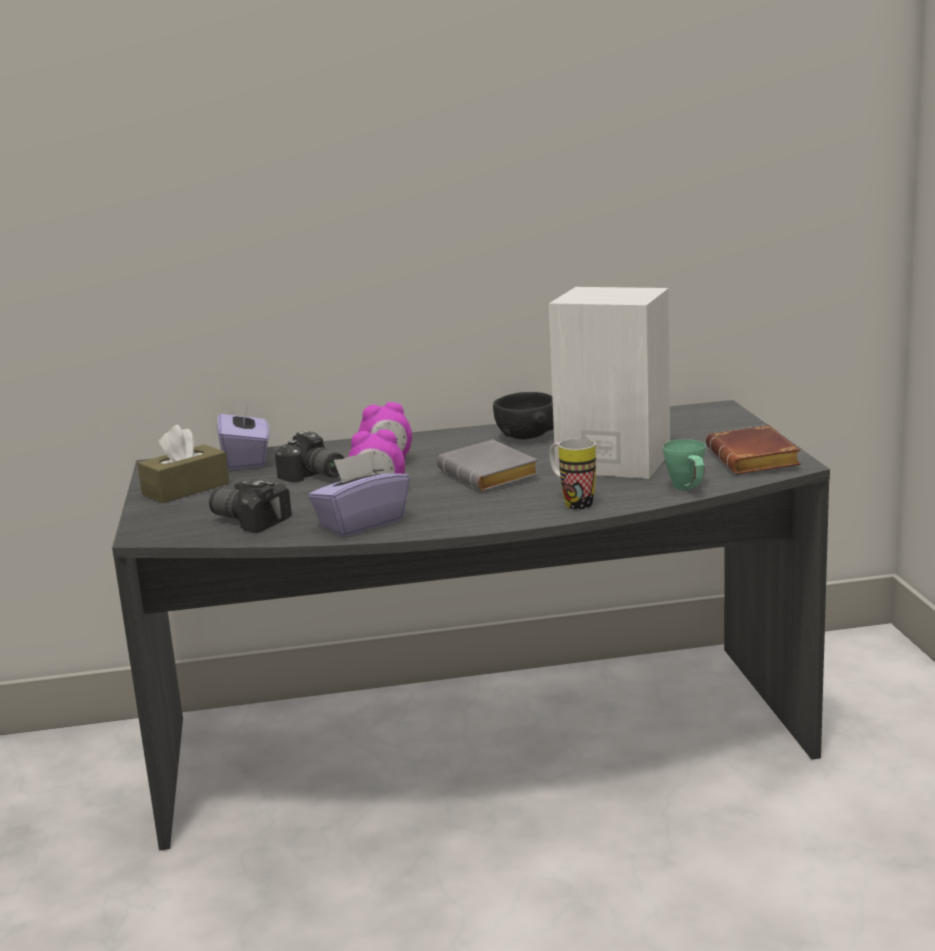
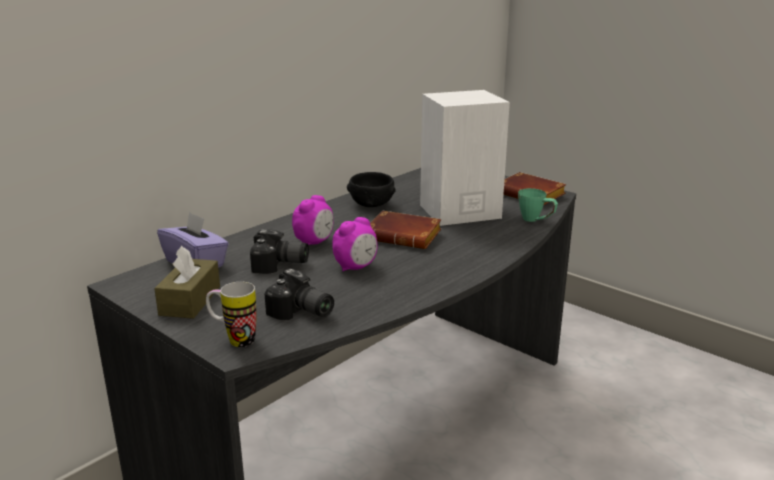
camera: 40 degrees left, 5 degrees up
camera [209,480,292,533] -> camera turned 135 degrees counterclockwise [264,268,334,320]
purple tissue box [308,452,409,537] -> none
grey book [437,439,539,491] -> brown book [370,210,441,249]
mug [549,438,596,510] -> mug moved to [206,282,257,347]

